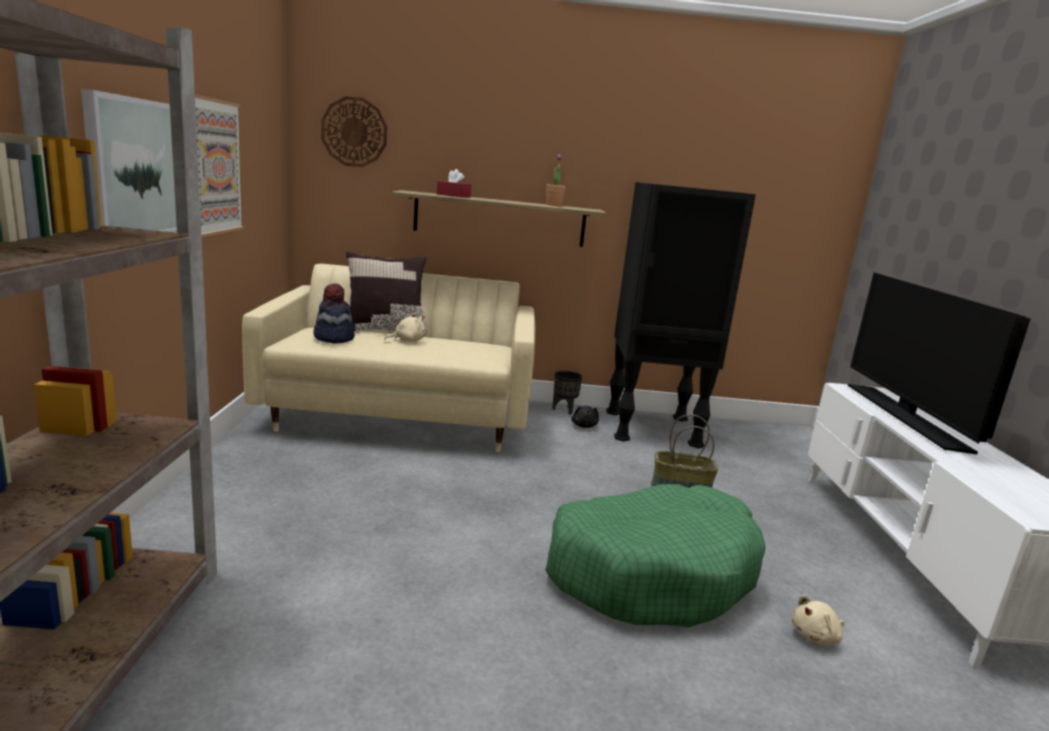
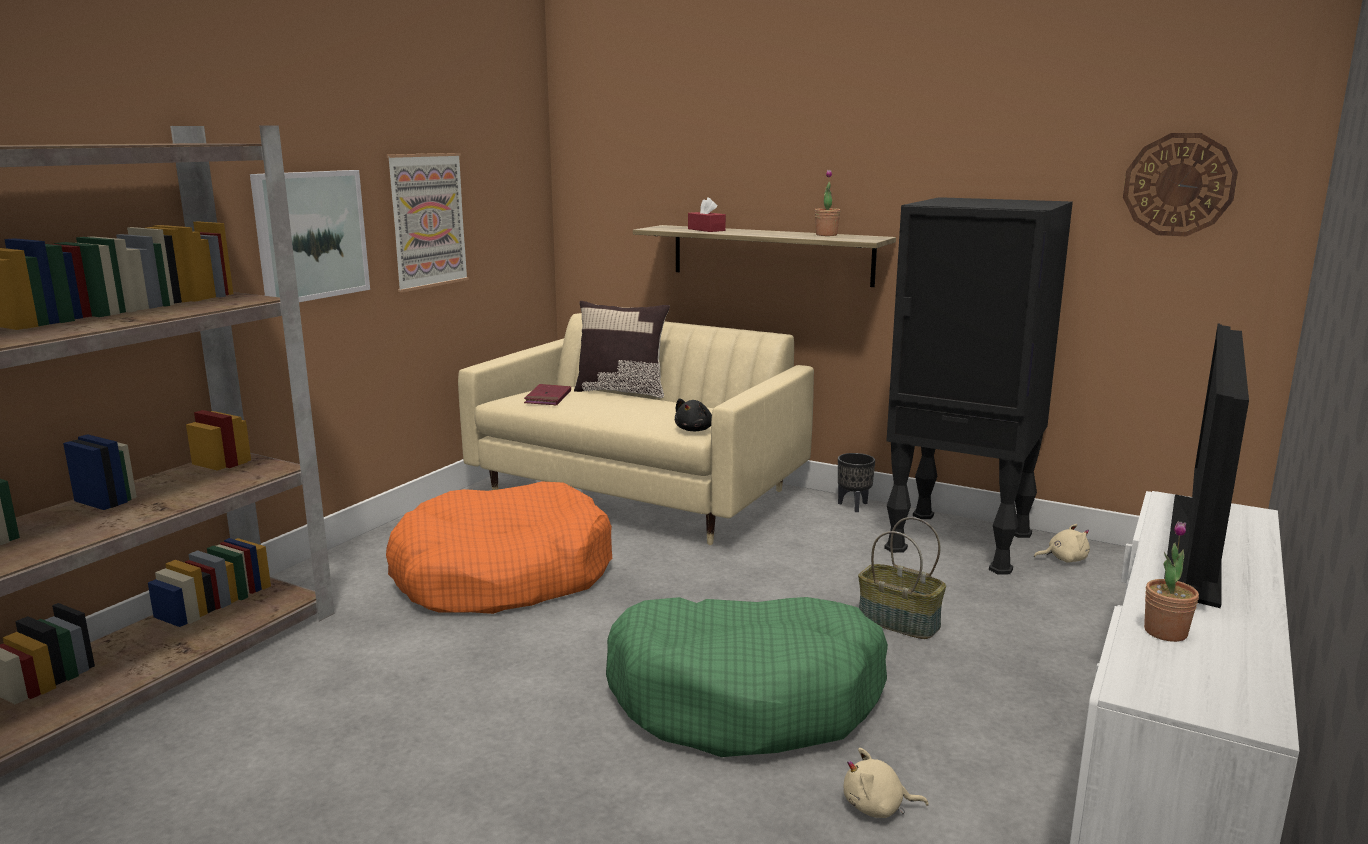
camera: 30 degrees right, 0 degrees up
hat [313,283,355,343] -> red book [524,384,571,406]
wall clock [321,96,387,167] -> wall clock moved to [1123,133,1238,236]
beige plush toy [384,313,426,342] -> beige plush toy moved to [1034,524,1090,563]
black plush toy [571,406,599,428] -> black plush toy moved to [675,398,712,431]
none -> orange dog bed [386,481,612,614]
none -> potted plant [1144,521,1199,642]

